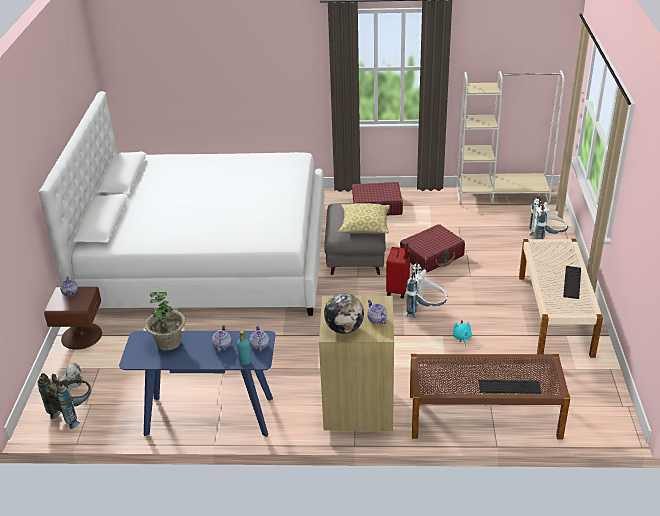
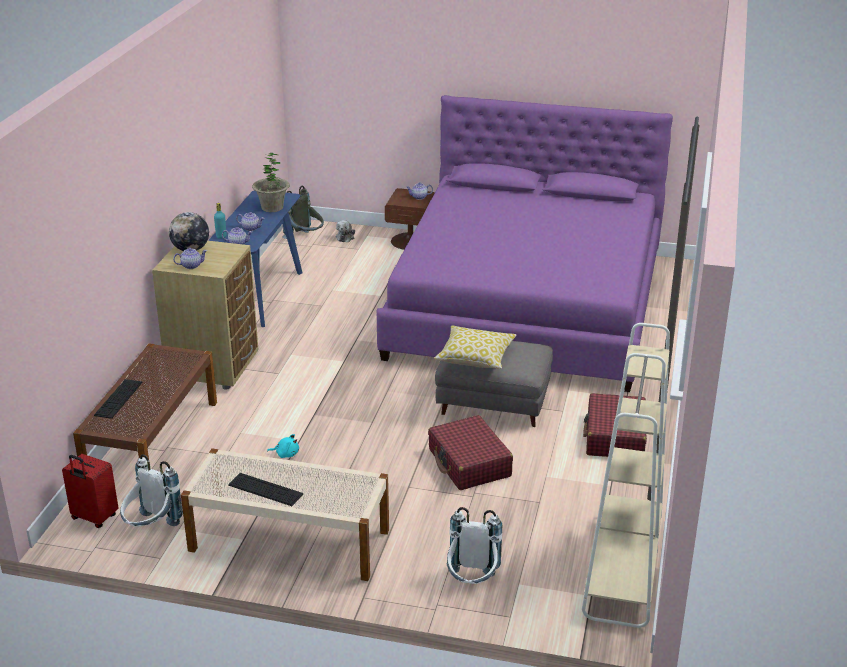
camera: 100 degrees right, 5 degrees down
white bed [39,91,325,316] -> purple bed [376,95,673,392]
red suitcase [386,243,410,299] -> red suitcase moved to [62,454,118,528]
white backpack [406,262,448,318] -> white backpack moved to [120,454,183,527]

